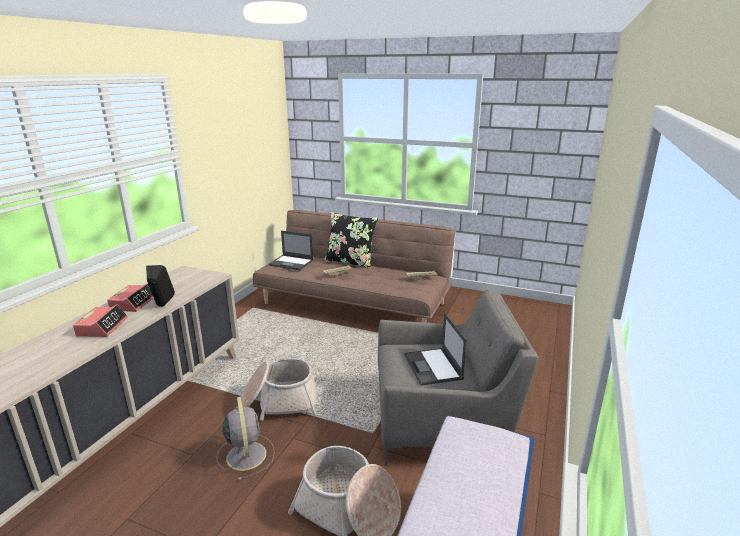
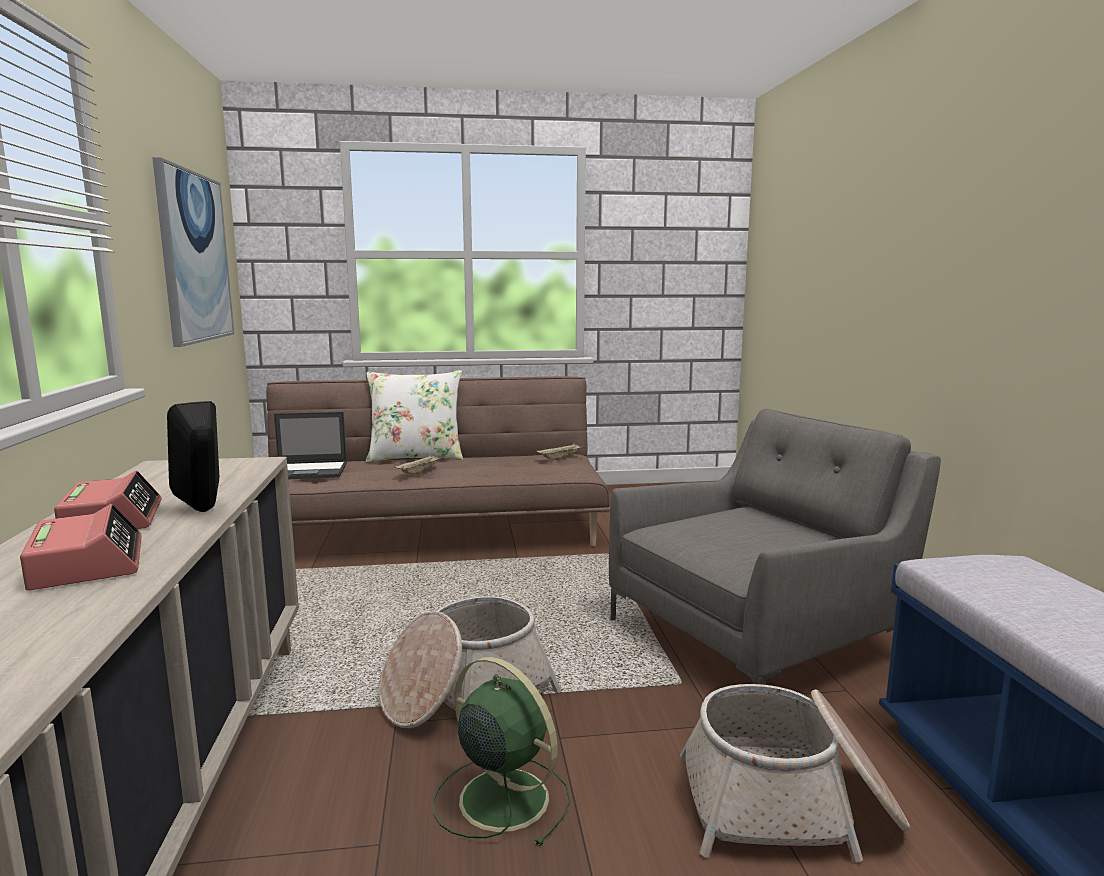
camera: 30 degrees left, 10 degrees down
grey fan [216,397,275,481] -> green fan [432,657,570,847]
black pillow [324,212,379,269] -> white pillow [366,370,463,463]
laptop [404,313,467,386] -> none
none -> picture [152,157,234,347]

